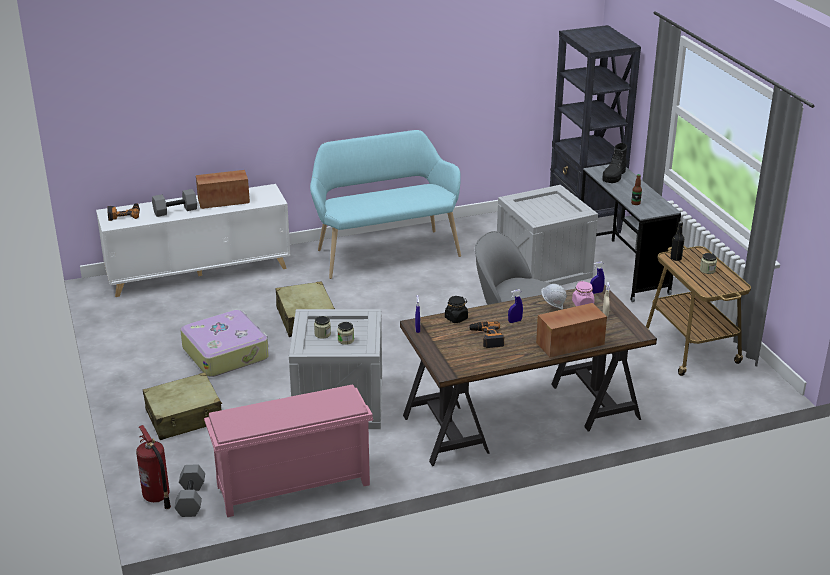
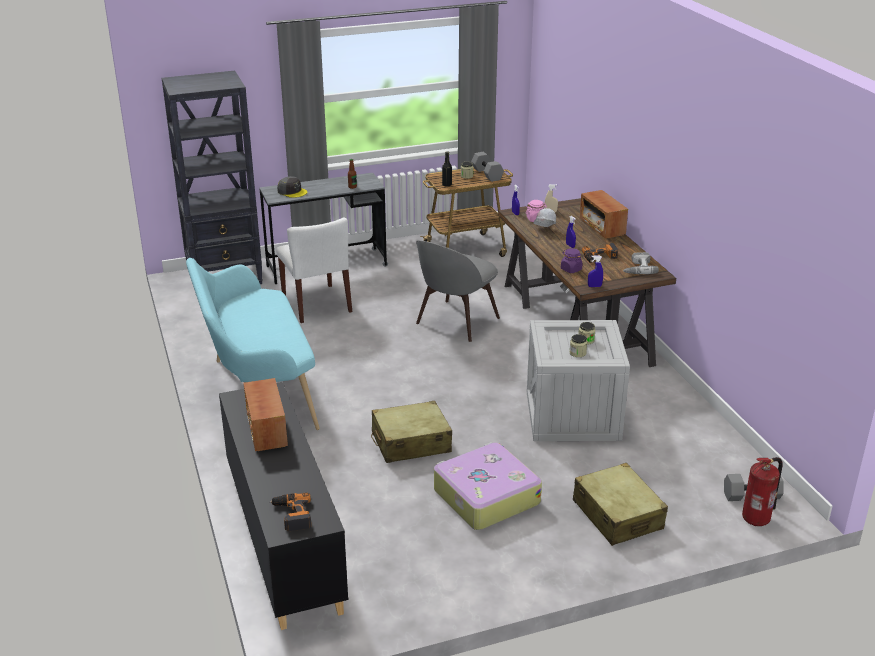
camera: 90 degrees left, 0 degrees up
white cabinet [96,184,290,297] -> black cabinet [219,382,348,630]
grey dumbbell [152,189,197,217] -> grey dumbbell moved to [471,152,504,182]
pink shoe rack [204,384,373,517] -> none
black jar [445,296,468,323] -> purple jar [561,248,583,273]
crate [497,185,598,285] -> white chair [276,217,352,323]
black boot [602,143,627,183] -> grey cap [277,176,308,198]
none -> power drill [623,252,659,274]

